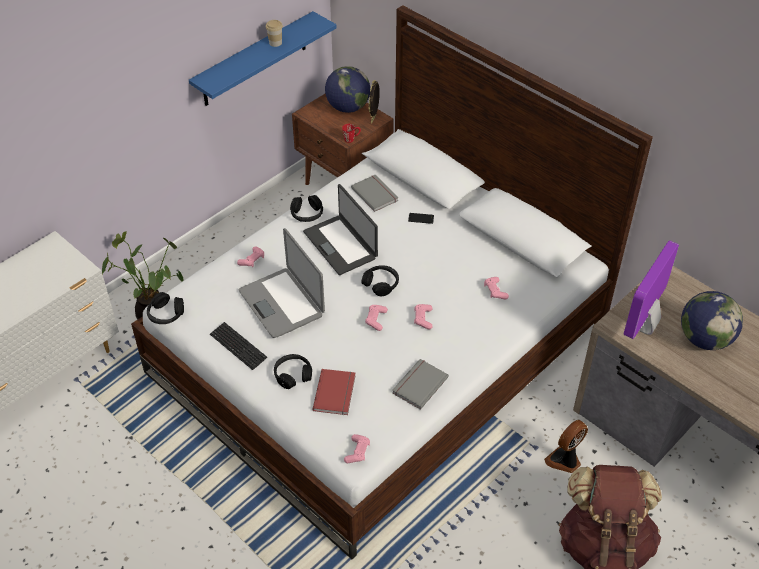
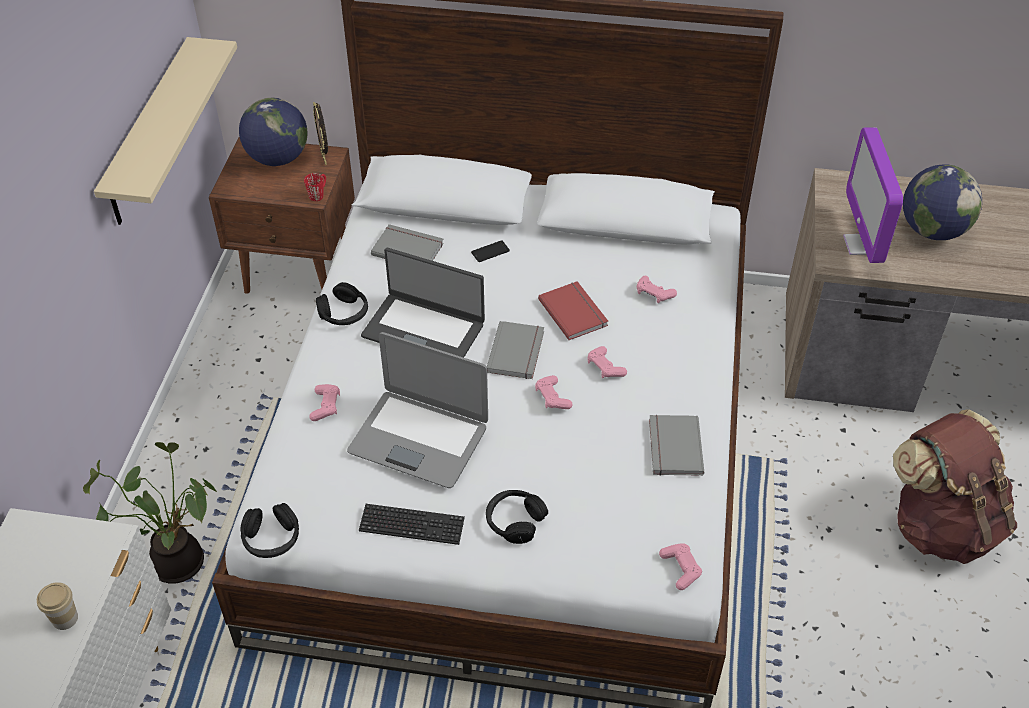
camera: 35 degrees left, 0 degrees up
blue shelf [189,11,337,106] -> beige shelf [94,37,237,225]
cup [266,20,283,47] -> cup moved to [37,582,78,630]
red book [313,369,356,415] -> red book moved to [538,281,608,340]
black headphones [361,265,399,296] -> grey book [487,321,544,379]
fan [544,420,588,473] -> none

